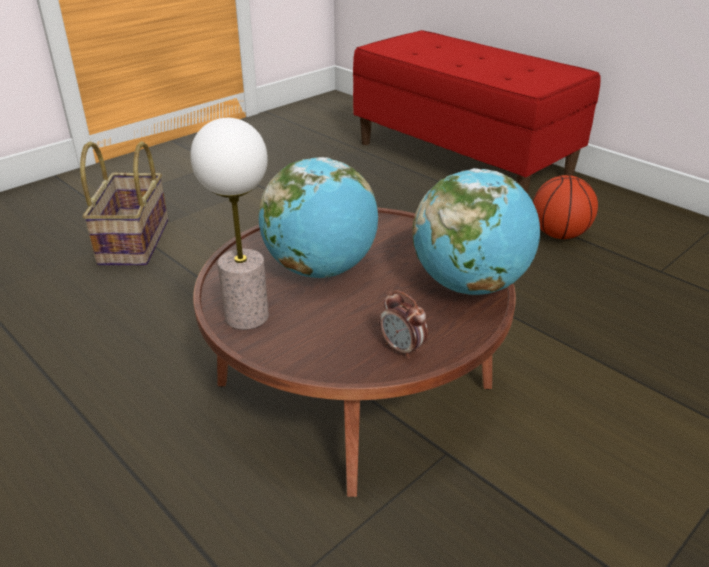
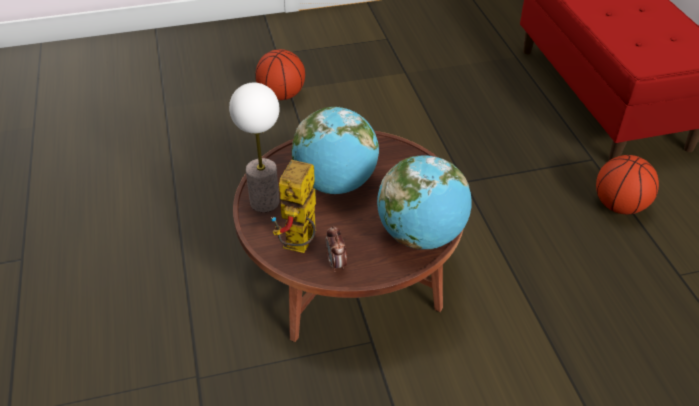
camera: 30 degrees right, 10 degrees up
basket [80,141,168,266] -> basketball [255,49,305,100]
none -> toy robot [271,160,316,253]

